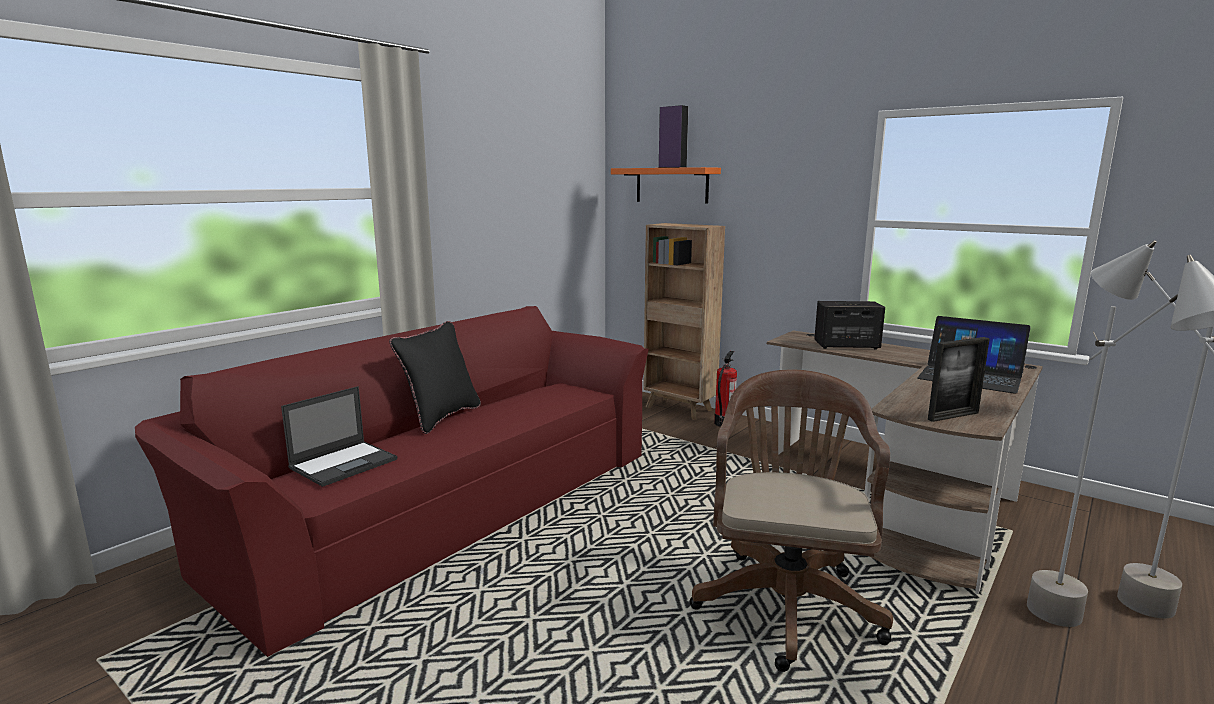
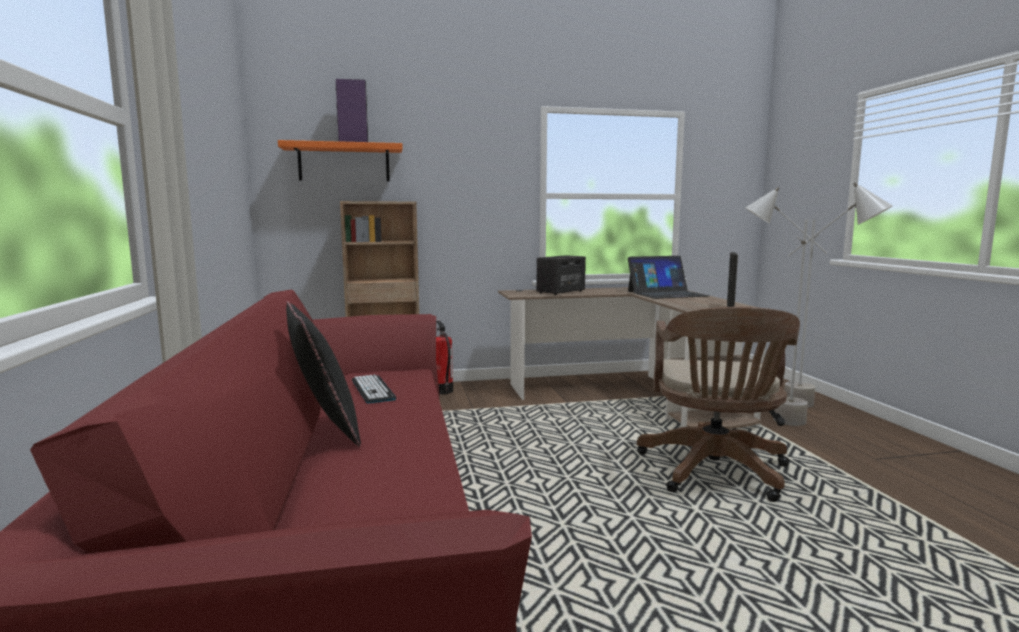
camera: 50 degrees left, 5 degrees down
laptop [281,386,397,487] -> none
brown office chair [690,369,893,672] -> brown office chair turned 135 degrees counterclockwise [637,307,800,502]
none -> keyboard [352,374,396,403]

